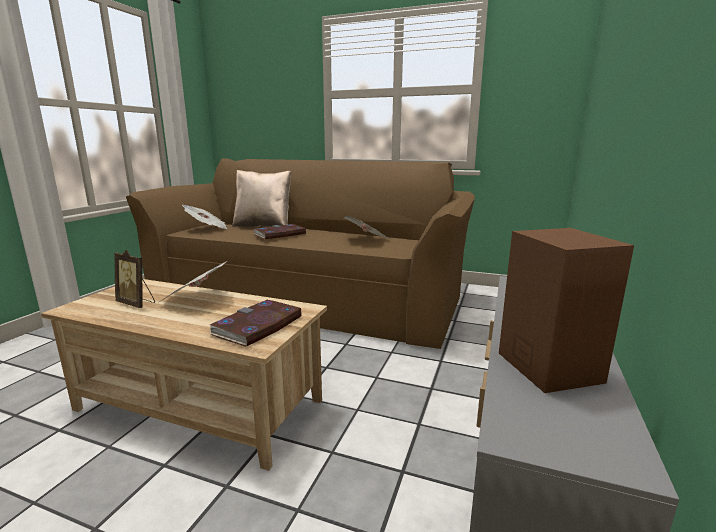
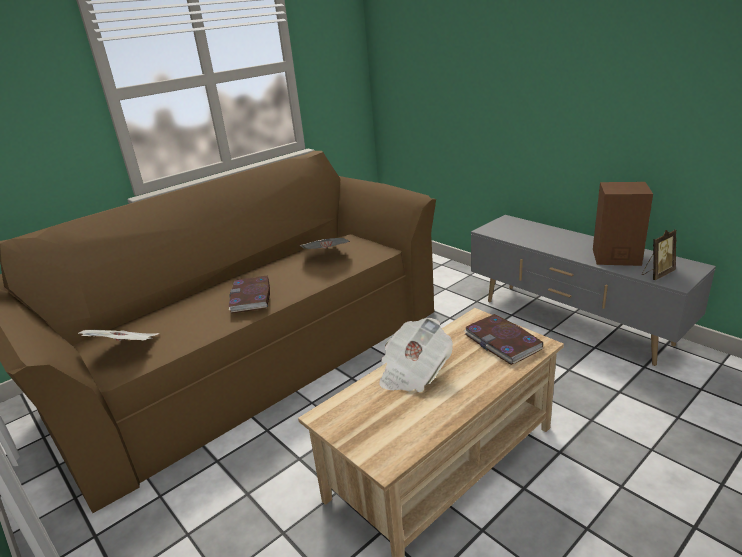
camera: 60 degrees left, 10 degrees up
picture frame [114,249,155,308] -> picture frame moved to [642,230,676,280]
beige pillow [232,170,291,227] -> none

